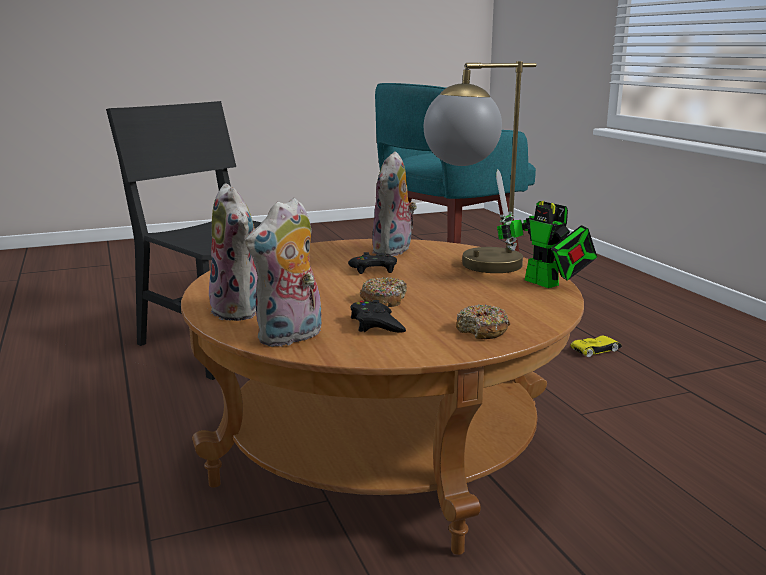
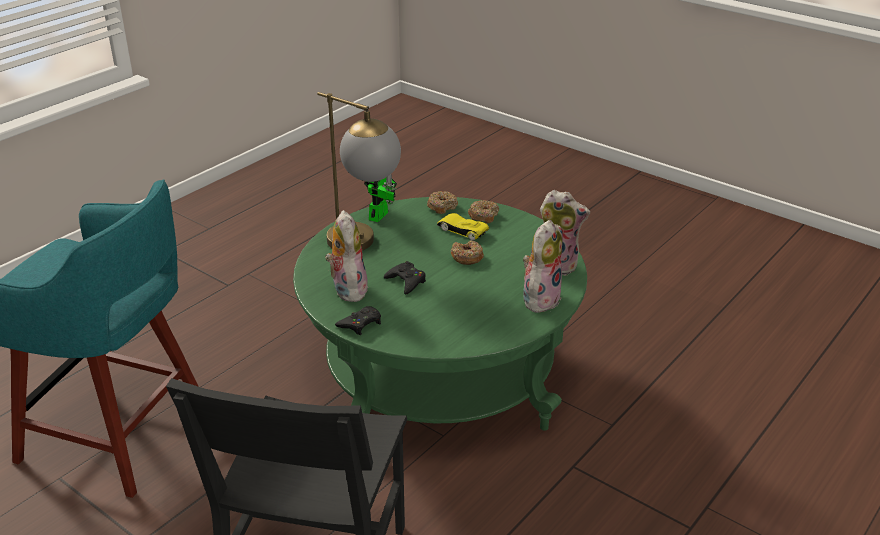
camera: 120 degrees left, 15 degrees up
brown coffee table [181,239,584,555] -> green coffee table [293,197,587,431]
black game controller [351,300,406,333] -> black game controller moved to [335,306,381,335]
plush toy [372,151,417,256] -> plush toy turned 90 degrees counterclockwise [325,210,368,302]
yellow toy car [571,335,622,357] -> yellow toy car moved to [437,213,489,241]
none -> donut [427,191,458,214]

